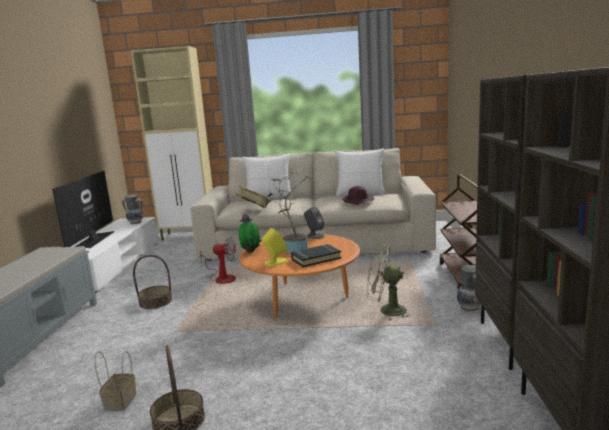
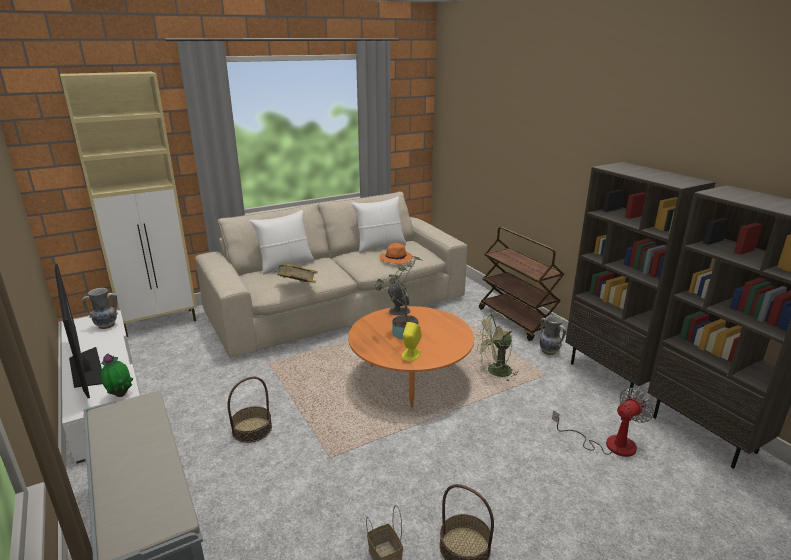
camera: 35 degrees left, 10 degrees up
fan [200,236,236,284] -> fan moved to [552,388,654,457]
potted plant [238,214,261,253] -> potted plant moved to [101,353,133,397]
black book [291,244,341,267] -> none
purple hat [342,186,374,205] -> orange hat [380,243,413,265]

